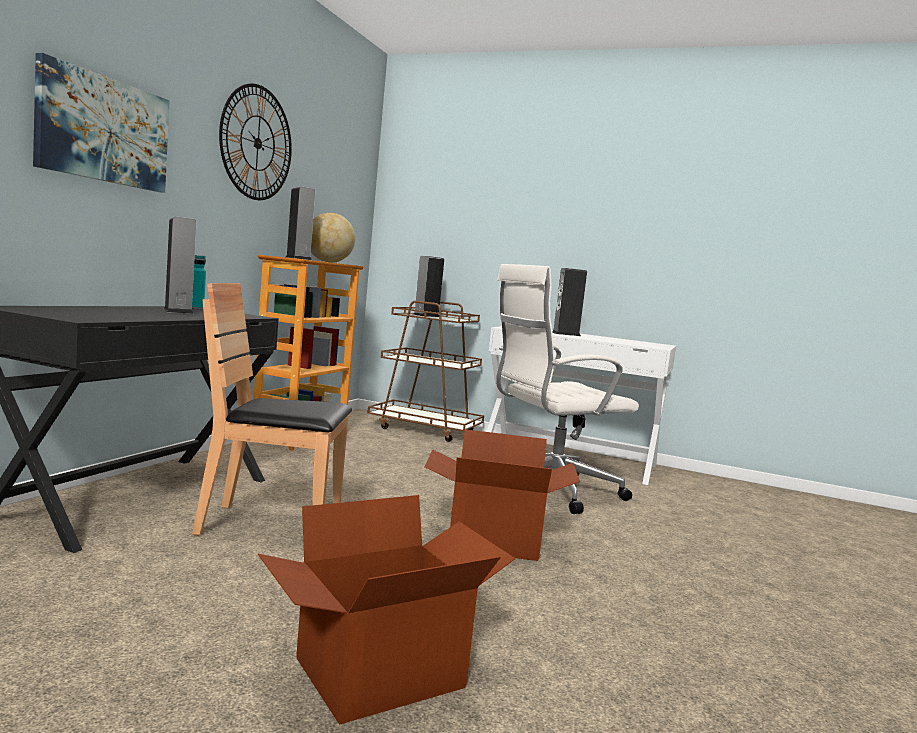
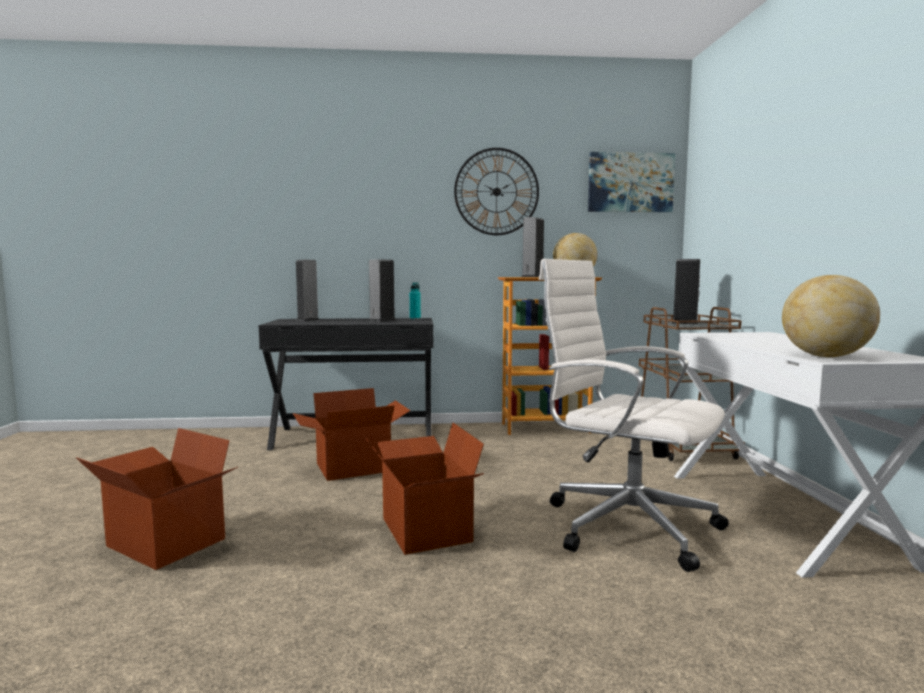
camera: 65 degrees right, 0 degrees up
picture [33,53,170,193] -> picture moved to [588,152,675,212]
brown chair [192,283,352,536] -> cardboard box [293,388,411,481]
speaker [552,268,587,336] -> speaker moved to [296,260,319,321]
none -> globe [782,275,880,357]

